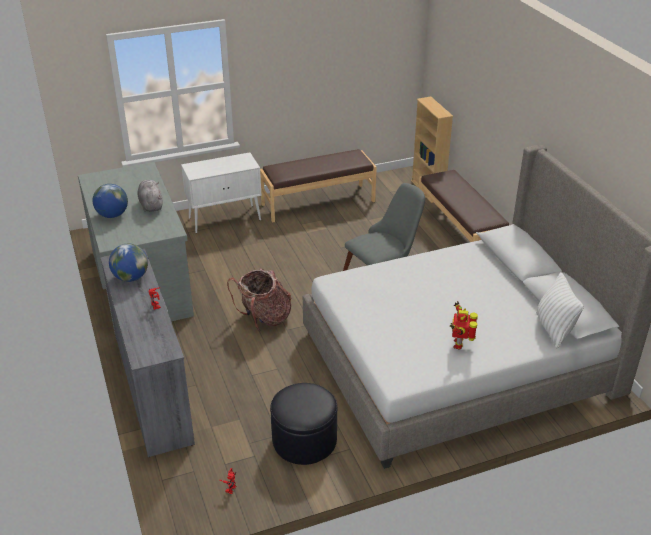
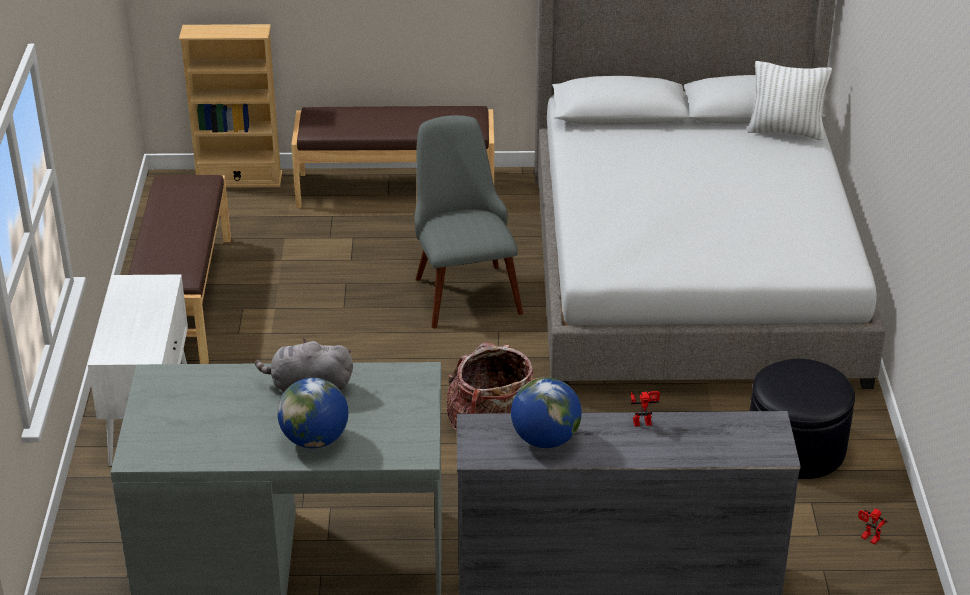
camera: 70 degrees left, 0 degrees up
toy robot [450,301,478,349] -> none

